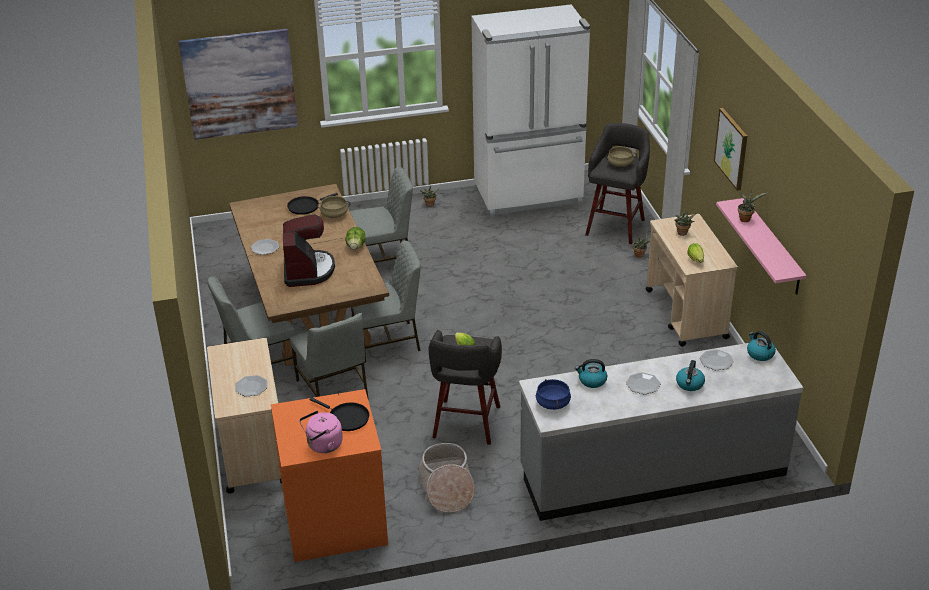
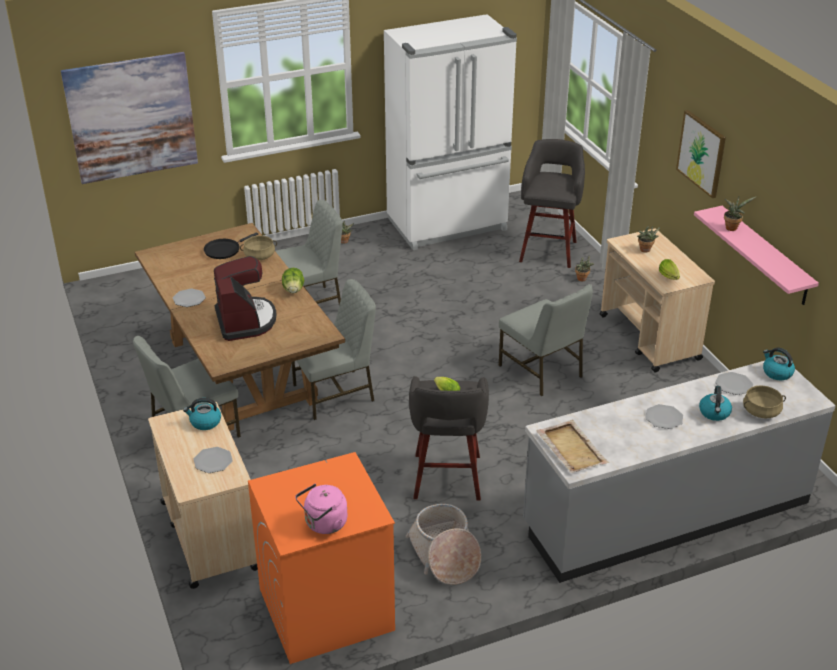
camera: 10 degrees left, 0 degrees up
grey chair [290,313,368,398] -> grey chair moved to [498,284,593,396]
black frying pan [310,397,369,431] -> none
blue cooking pot [536,379,571,410] -> beige tray [536,420,609,473]
kettle [575,359,607,388] -> kettle moved to [183,398,221,430]
beige cooking pot [606,146,637,167] -> beige cooking pot moved to [743,386,786,418]

